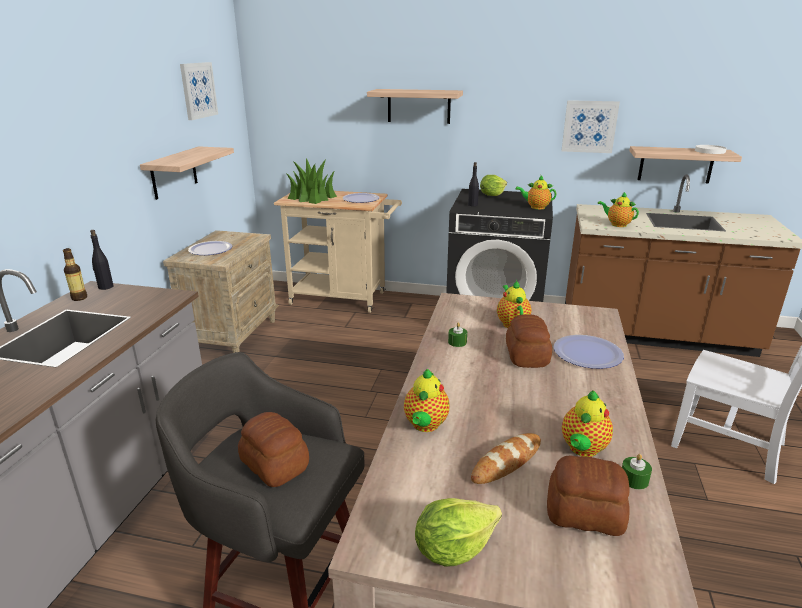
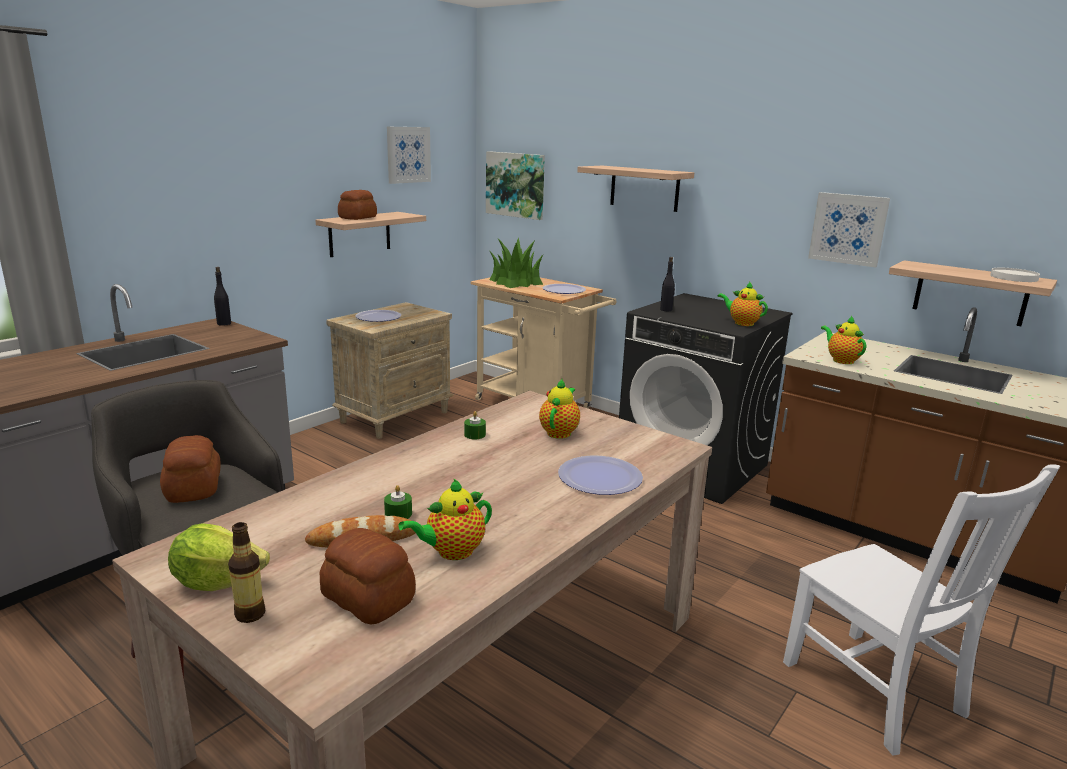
camera: 25 degrees right, 5 degrees down
bottle [63,248,87,301] -> bottle moved to [228,522,265,623]
teapot [404,369,449,432] -> none
lettuce [480,175,507,196] -> none
bread [506,314,552,368] -> bread moved to [338,190,377,220]
green candle [622,454,652,490] -> green candle moved to [384,485,412,519]
none -> picture [486,151,545,220]

